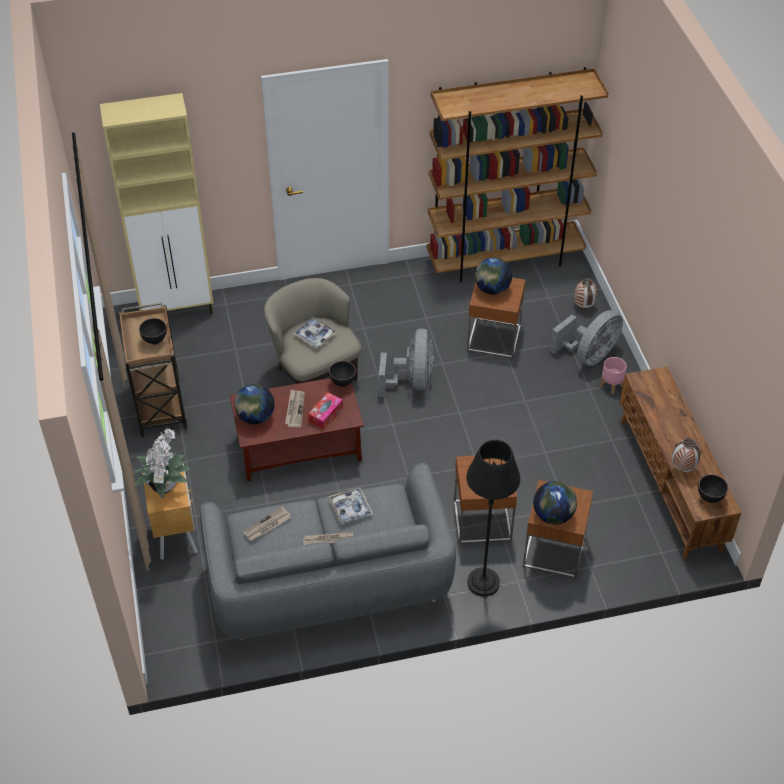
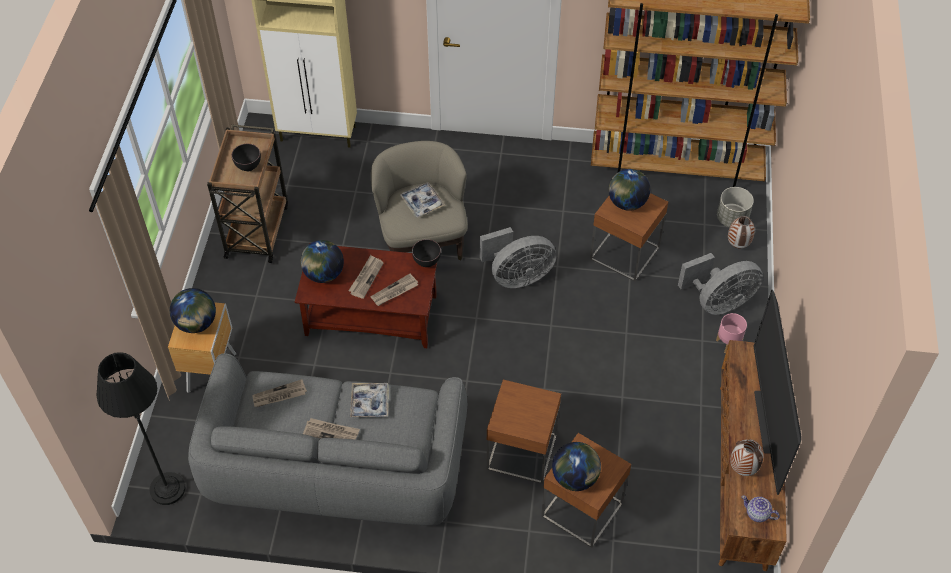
camera: 20 degrees right, 5 degrees up
potted plant [134,428,190,499] -> globe [170,288,216,333]
tissue box [308,393,343,429] -> newspaper [371,273,418,306]
grey fan [379,328,434,397] -> grey fan turned 45 degrees clockwise [480,227,556,288]
black floor lamp [466,440,520,596] -> black floor lamp moved to [96,352,186,505]
black bowl [698,475,728,503] -> teapot [741,495,780,522]
none -> grey planter [717,187,754,227]
none -> television [754,290,802,495]

